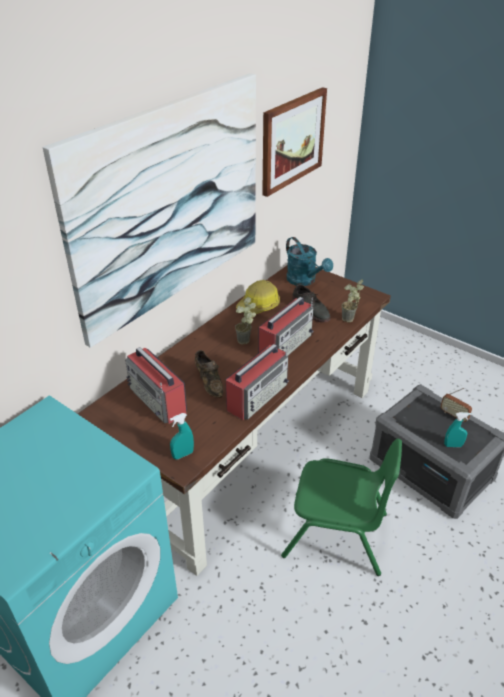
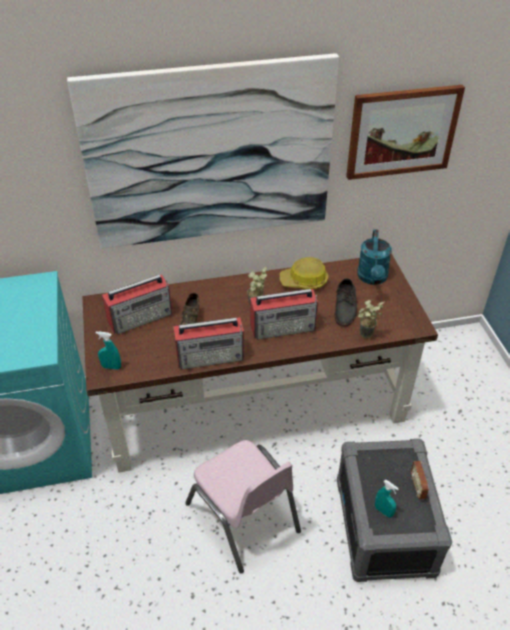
camera: 40 degrees right, 5 degrees up
radio [125,347,187,424] -> radio turned 120 degrees counterclockwise [102,275,172,334]
green chair [281,438,402,576] -> pink chair [185,440,301,573]

